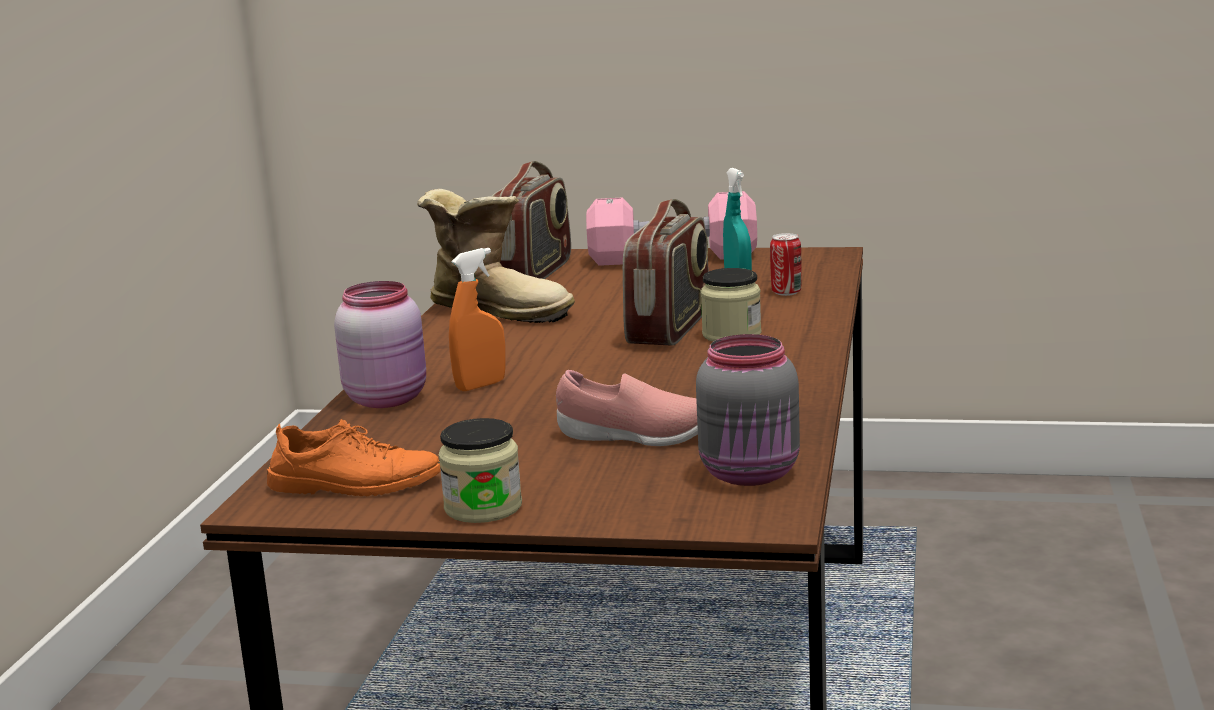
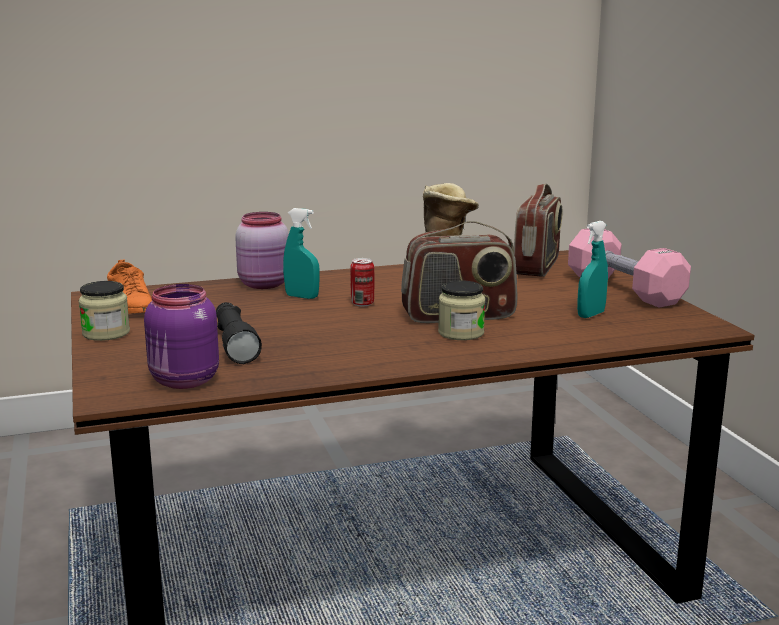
camera: 60 degrees right, 0 degrees up
orange spray bottle [449,248,505,391] -> turquoise spray bottle [283,208,320,299]
radio [491,161,571,279] -> radio turned 60 degrees counterclockwise [514,184,563,277]
pink shoe [556,370,698,446] -> black flashlight [216,302,262,364]
grey jar [696,334,800,486] -> purple jar [144,284,219,389]
can [770,233,802,296] -> can moved to [350,258,374,306]

